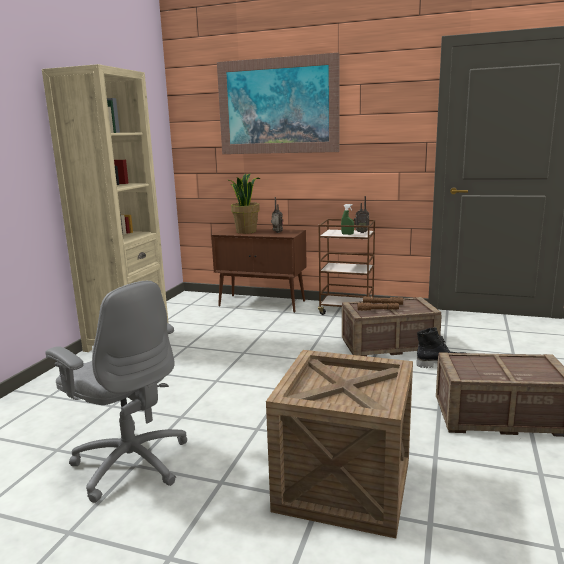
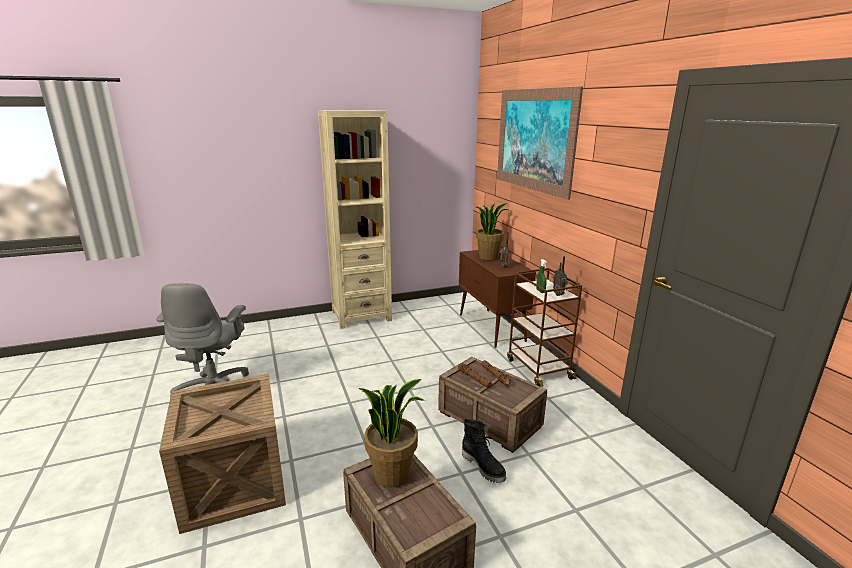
camera: 50 degrees right, 5 degrees up
none -> potted plant [359,379,425,488]

